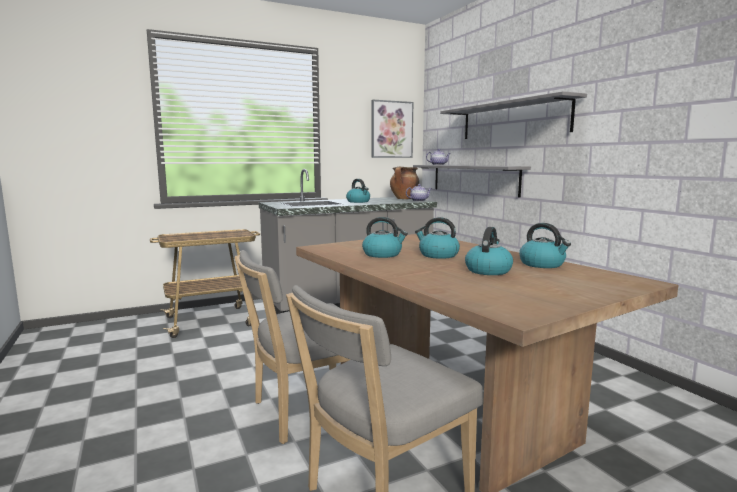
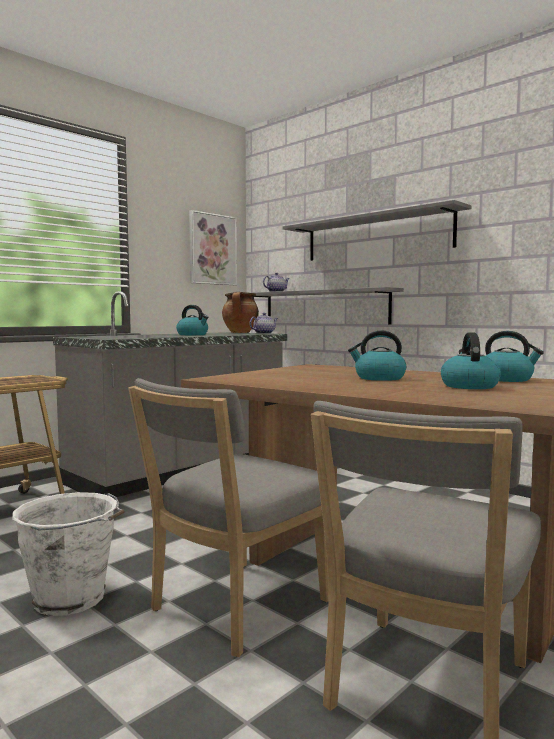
camera: 20 degrees left, 5 degrees down
kettle [362,217,408,258] -> none
none -> white bucket [12,492,125,616]

